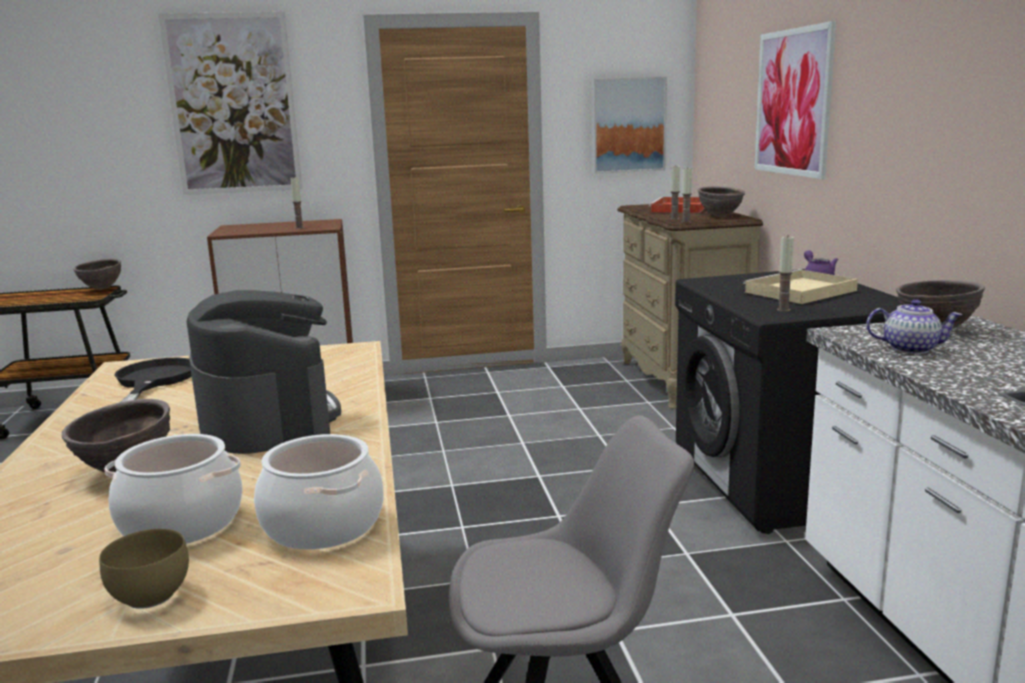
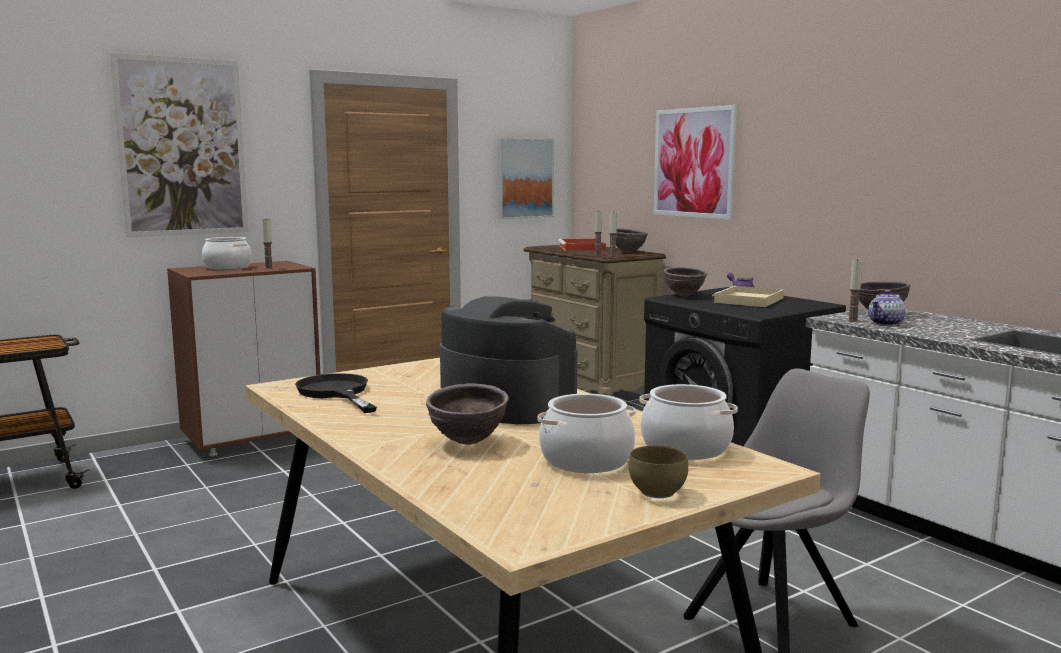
camera: 25 degrees left, 5 degrees down
brown bowl [73,258,121,290] -> brown bowl moved to [663,267,708,296]
candle [777,236,794,312] -> candle moved to [848,259,863,322]
teapot [866,299,962,354] -> teapot turned 150 degrees clockwise [868,290,906,326]
none -> cooking pot [202,237,252,270]

